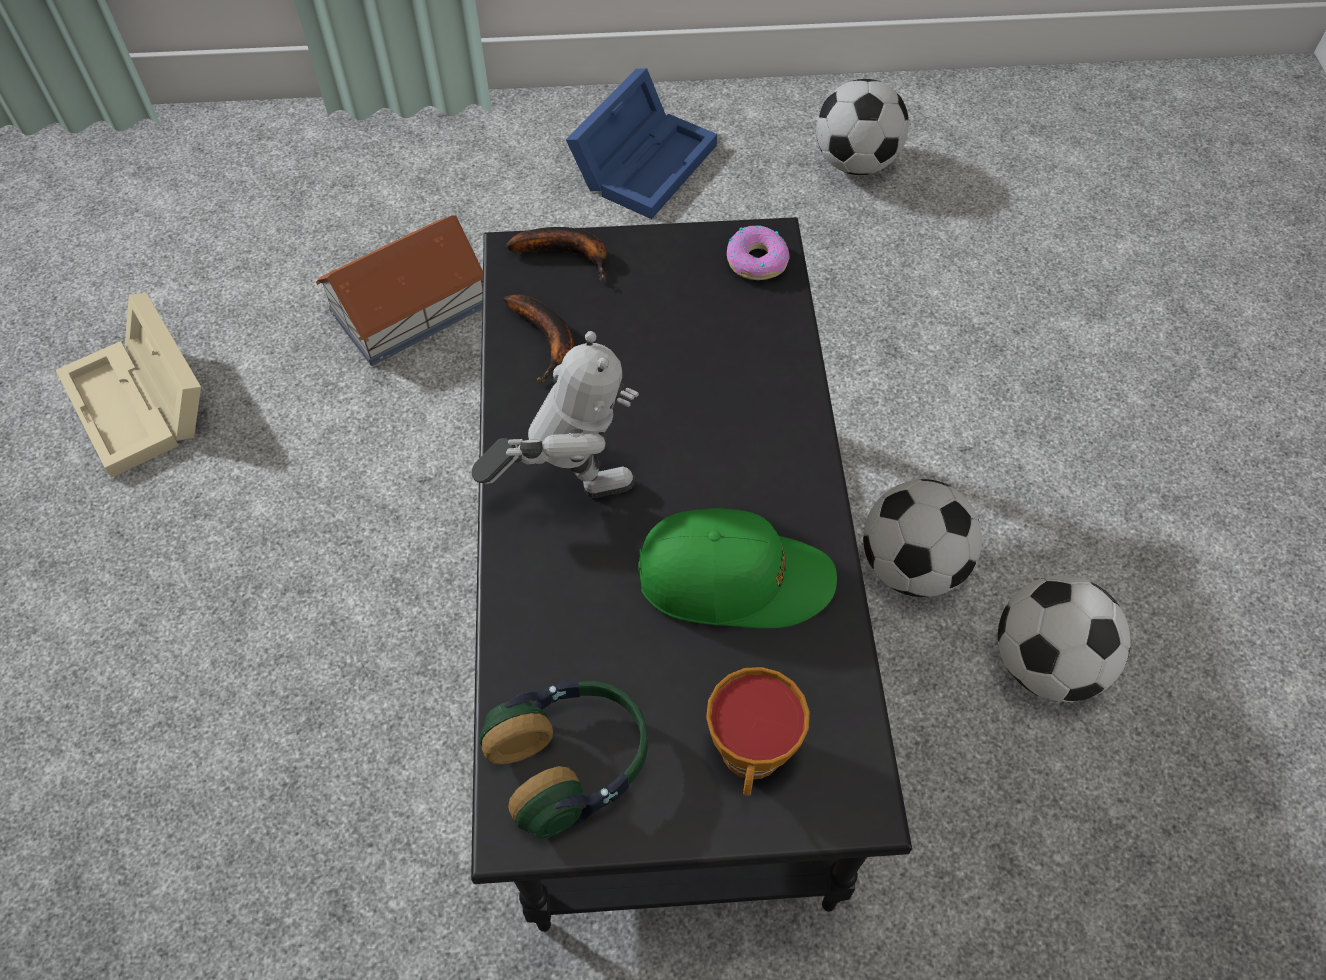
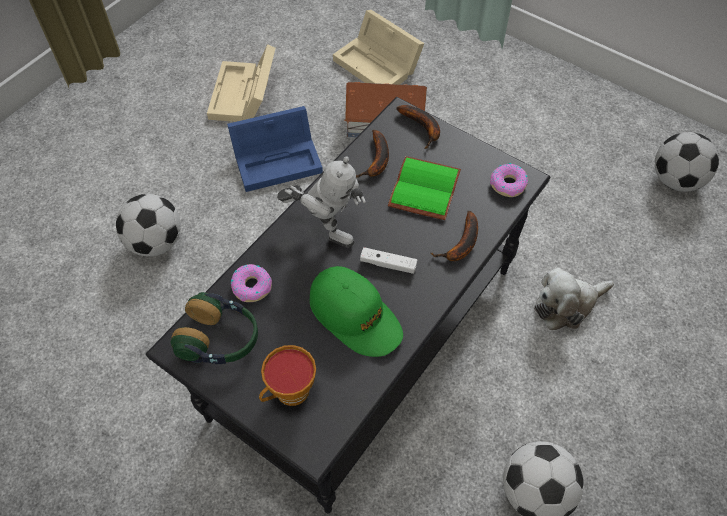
camera: 40 degrees right, 0 degrees up
blue storage box [566,68,717,219] -> blue storage box moved to [227,106,323,192]
football [863,479,982,597] -> football moved to [116,194,181,257]
none -> donut [231,264,272,302]
none -> beige storage box [333,10,424,85]
none -> white game controller [360,247,417,274]
none -> green book [388,156,461,220]
none -> banana [431,211,478,261]
none -> plush toy [534,267,614,330]

